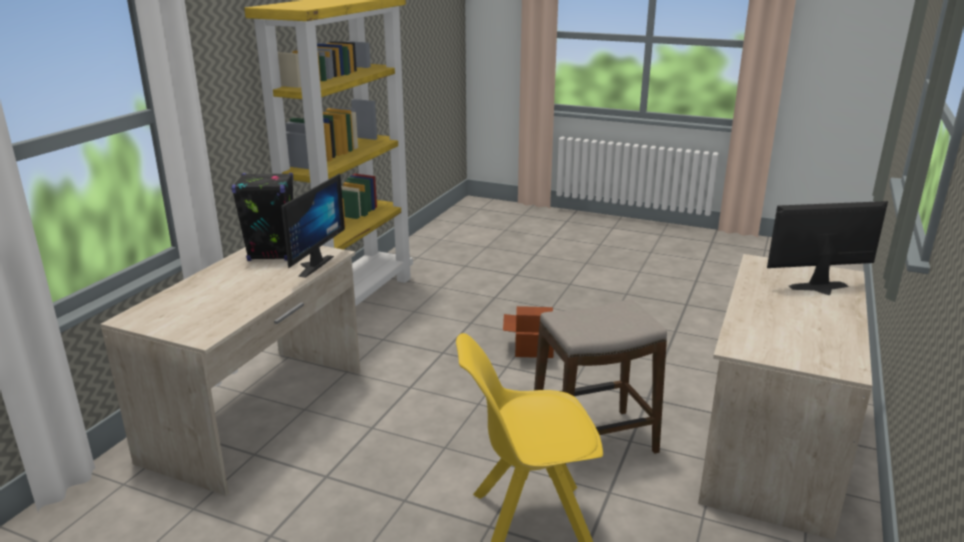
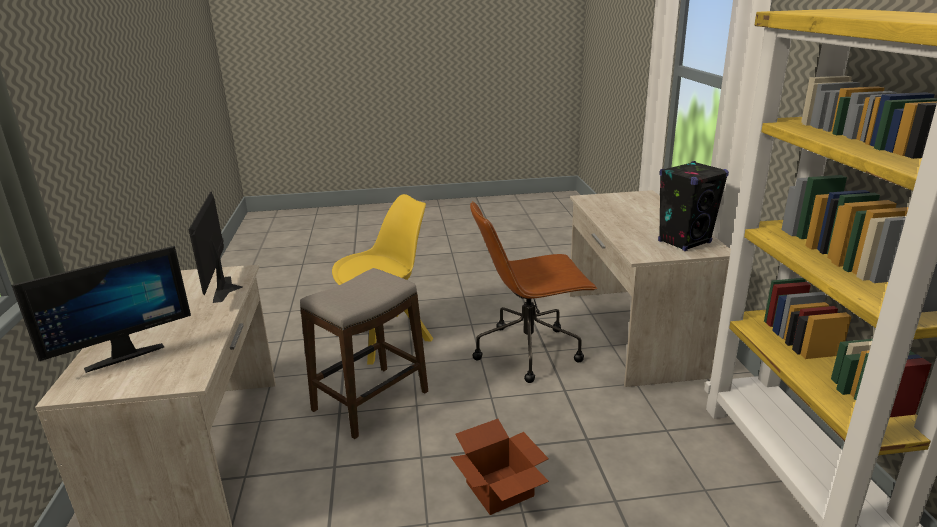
camera: 150 degrees right, 0 degrees up
monitor [281,173,345,278] -> monitor moved to [188,191,243,303]
none -> brown office chair [470,201,598,383]

